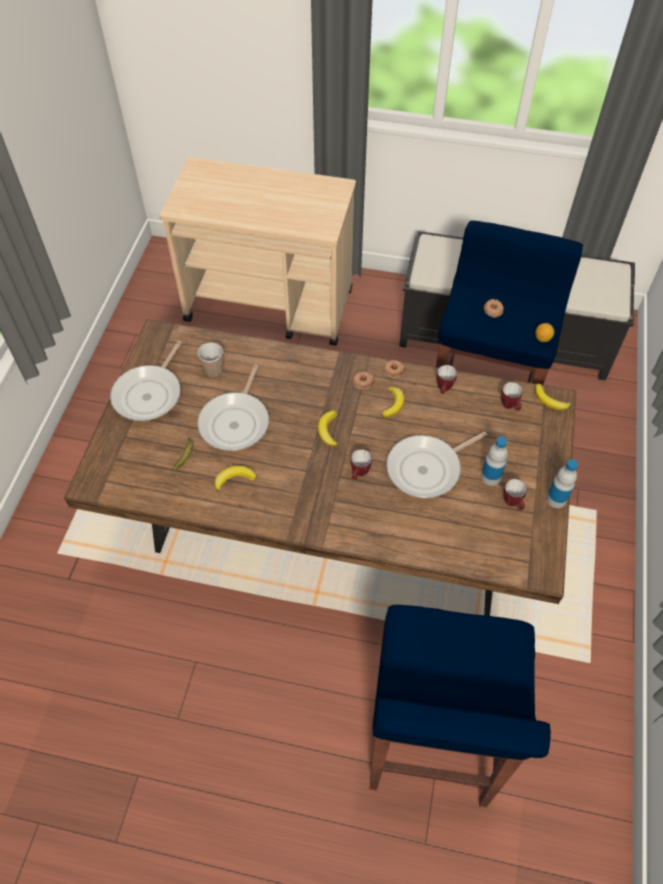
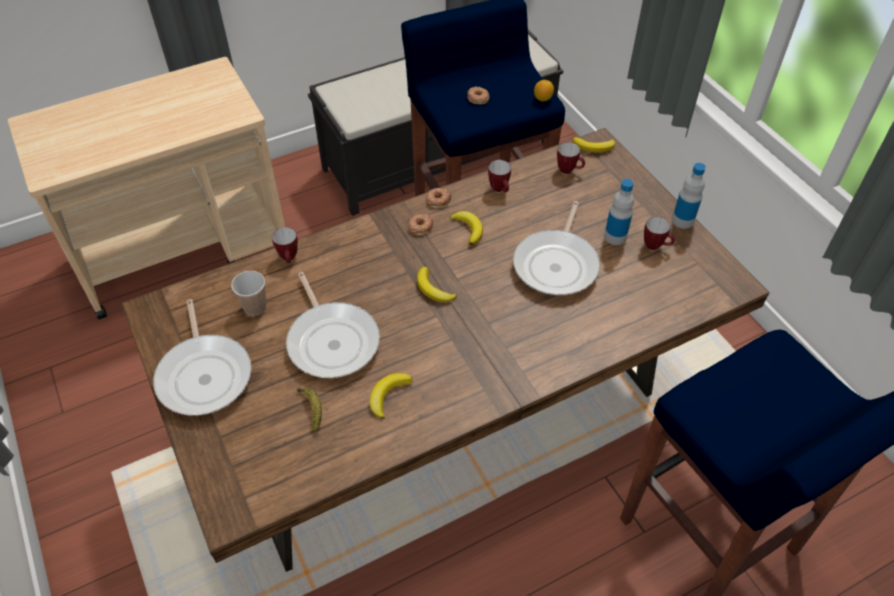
camera: 40 degrees left, 5 degrees down
mug [351,449,372,480] -> mug moved to [272,227,298,263]

